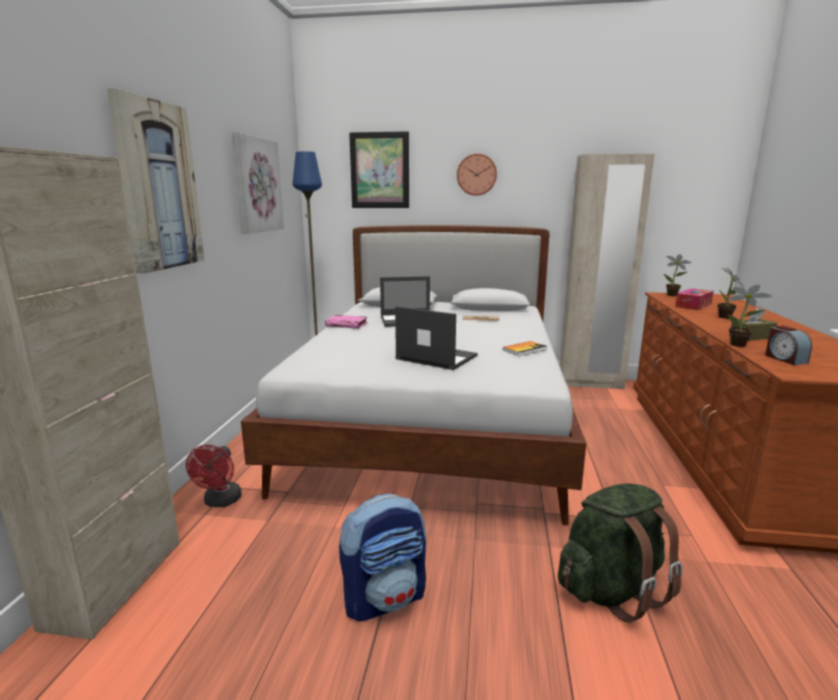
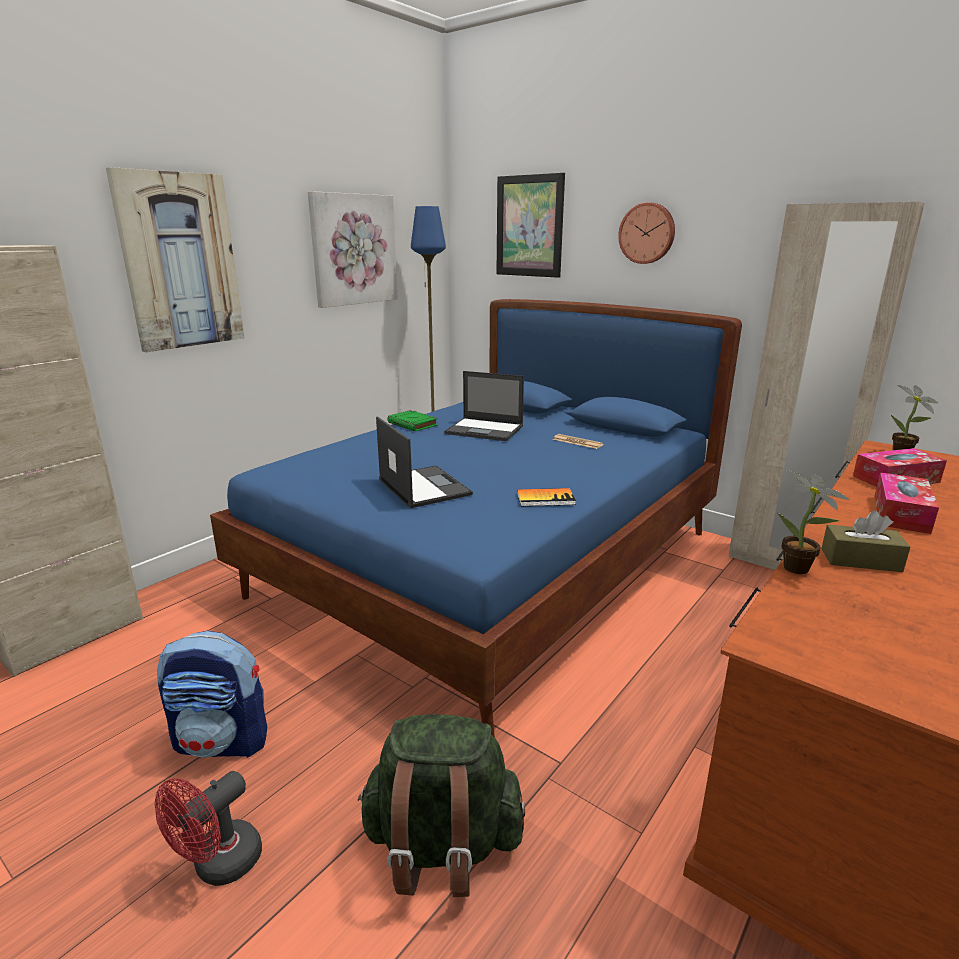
camera: 30 degrees right, 5 degrees up
red fan [186,445,242,507] -> red fan moved to [155,771,262,886]
white bed [241,225,586,525] -> blue bed [210,299,742,738]
pink book [325,315,368,329] -> green book [388,410,438,432]
potted plant [717,266,745,319] -> tissue box [874,472,939,534]
alarm clock [765,326,812,365] -> none

